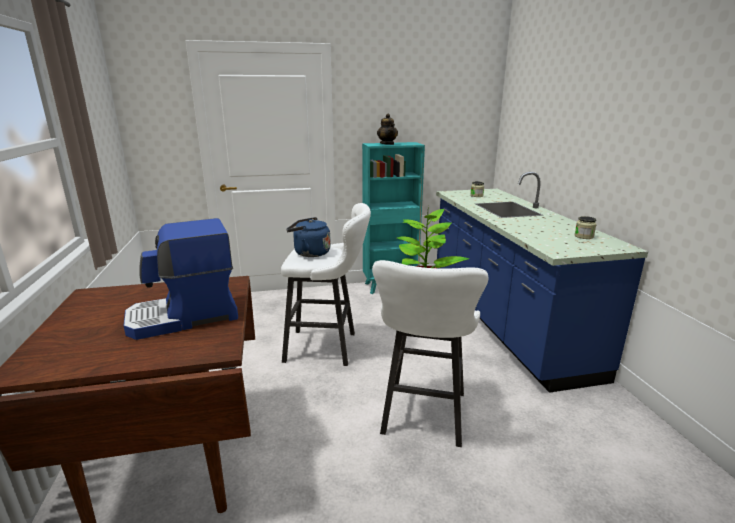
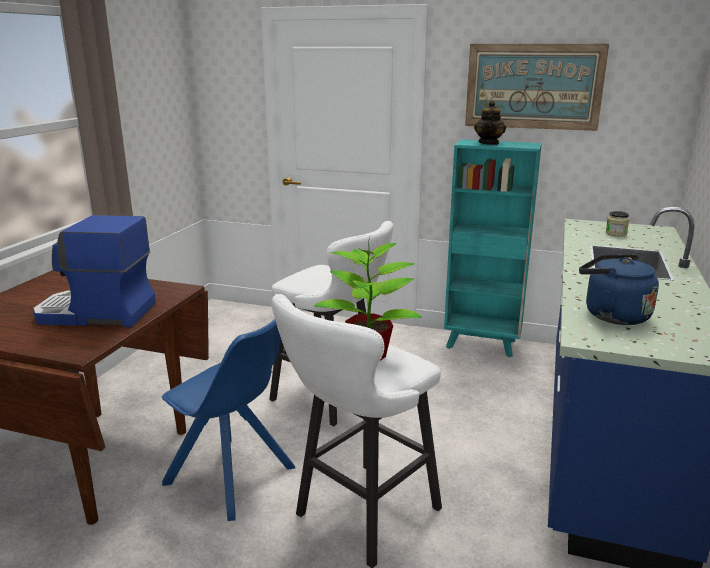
camera: 30 degrees right, 0 degrees up
blue kettle [286,217,331,257] -> blue kettle moved to [579,255,659,325]
jar [575,216,597,239] -> none
none -> blue chair [162,319,295,521]
none -> picture [465,44,609,131]

